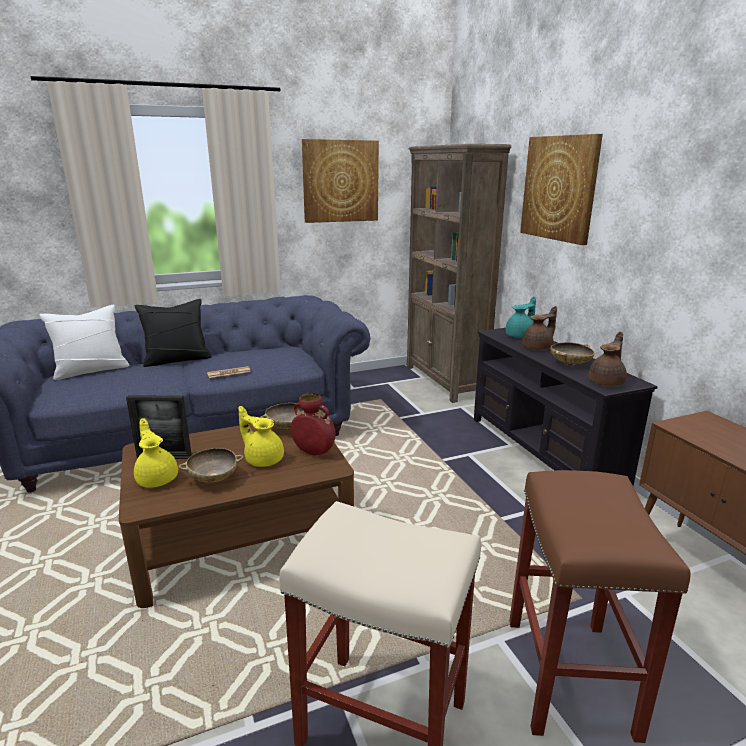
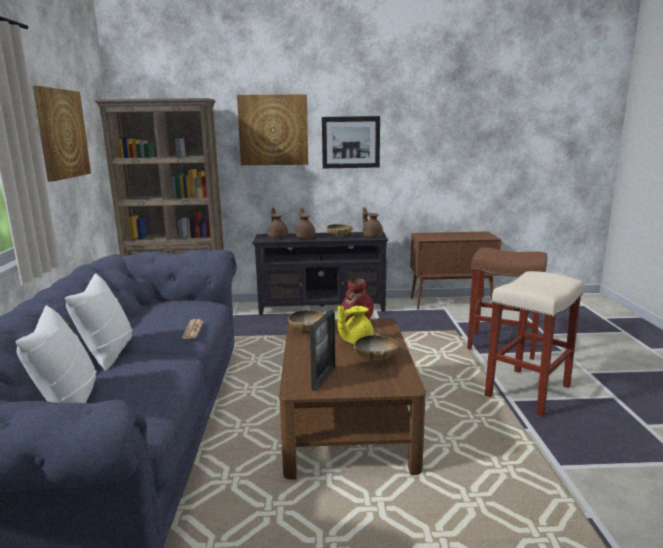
camera: 70 degrees left, 5 degrees down
yellow teapot [134,418,178,488] -> none
black pillow [135,299,212,367] -> white pillow [65,273,133,371]
turquoise teapot [506,296,536,338] -> brown teapot [268,208,288,238]
none -> picture [322,116,380,168]

